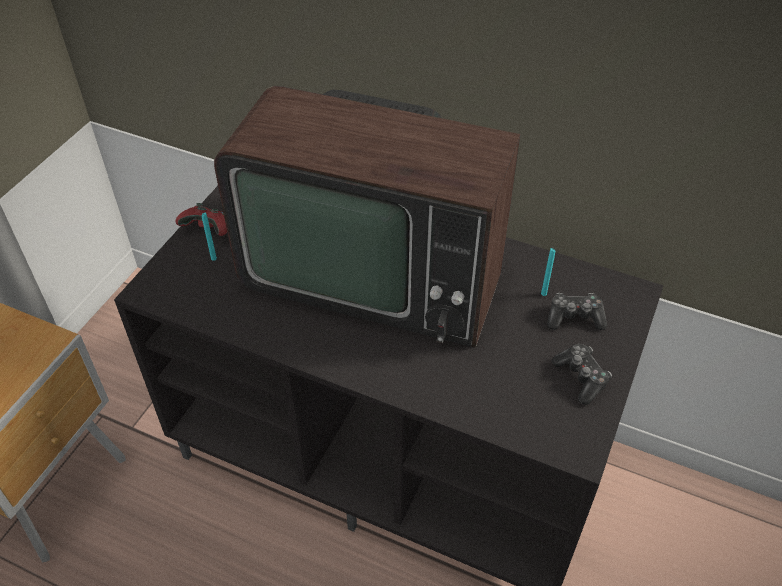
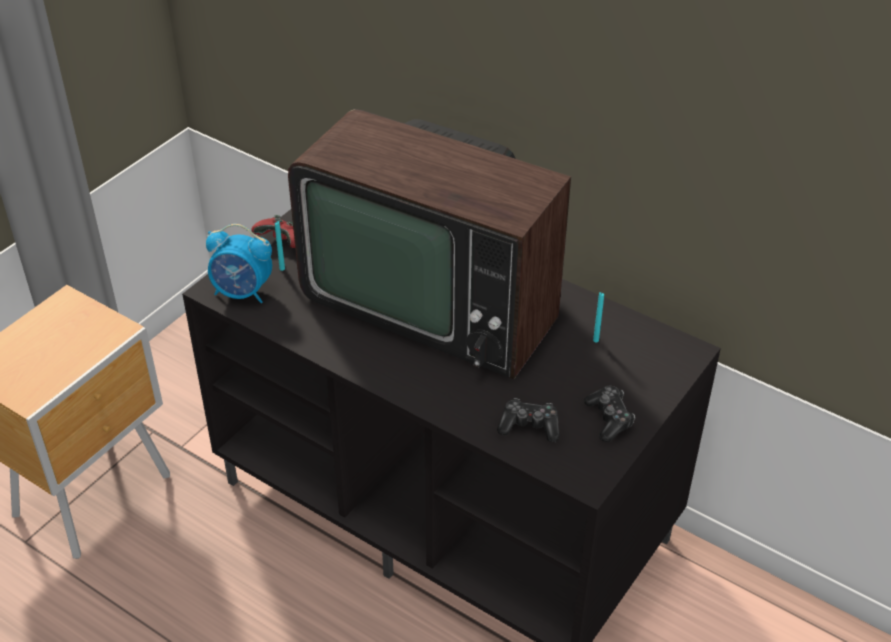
camera: 10 degrees right, 5 degrees down
game controller [547,293,607,330] -> game controller moved to [497,398,559,442]
none -> alarm clock [206,224,272,303]

